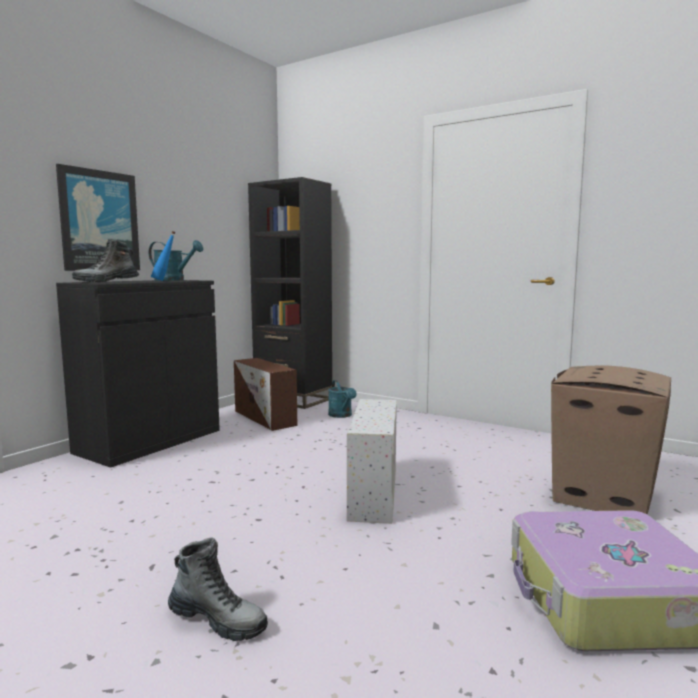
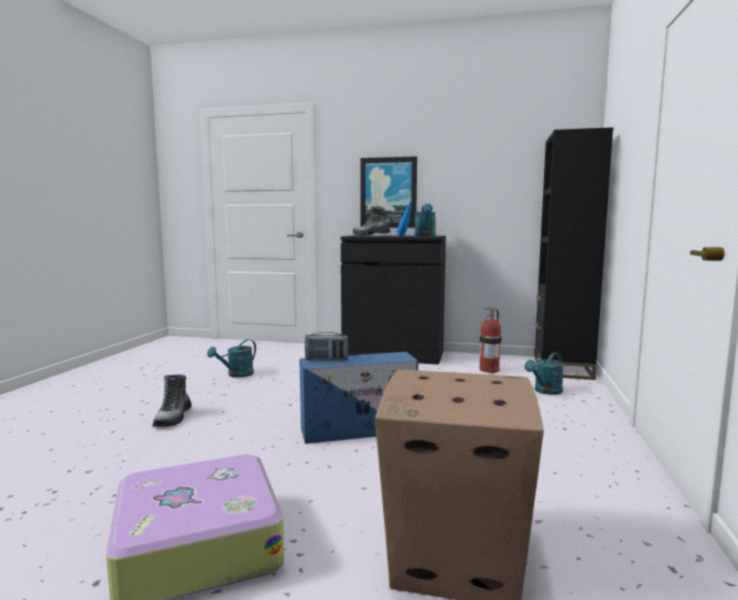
camera: 70 degrees right, 0 degrees up
brown storage box [234,358,297,431] -> fire extinguisher [480,307,501,373]
white storage box [347,399,397,524] -> blue storage box [299,352,418,444]
none -> turquoise watering can [207,339,256,378]
none -> radio [305,332,348,361]

